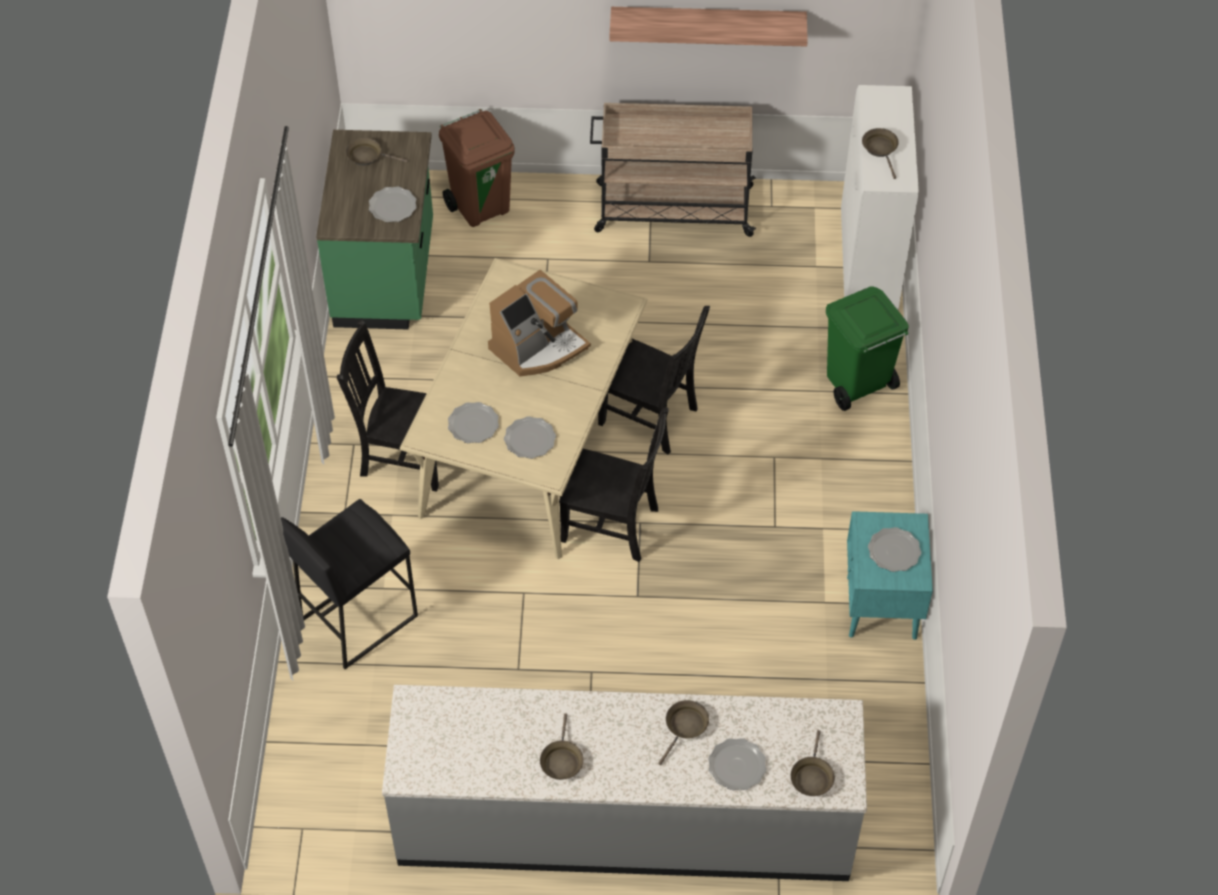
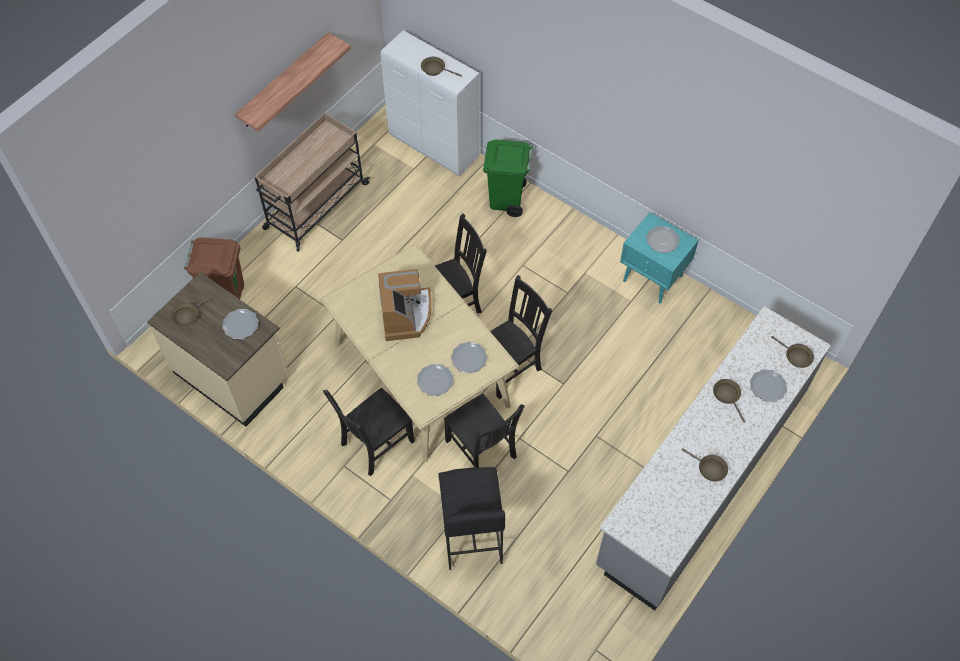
camera: 55 degrees left, 5 degrees up
green counter [316,130,433,330] -> beige counter [147,272,289,427]
none -> black chair [444,394,525,468]

